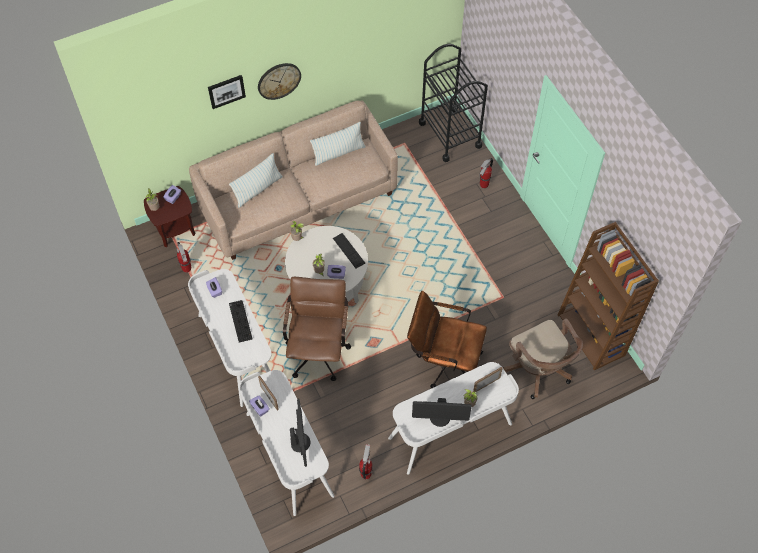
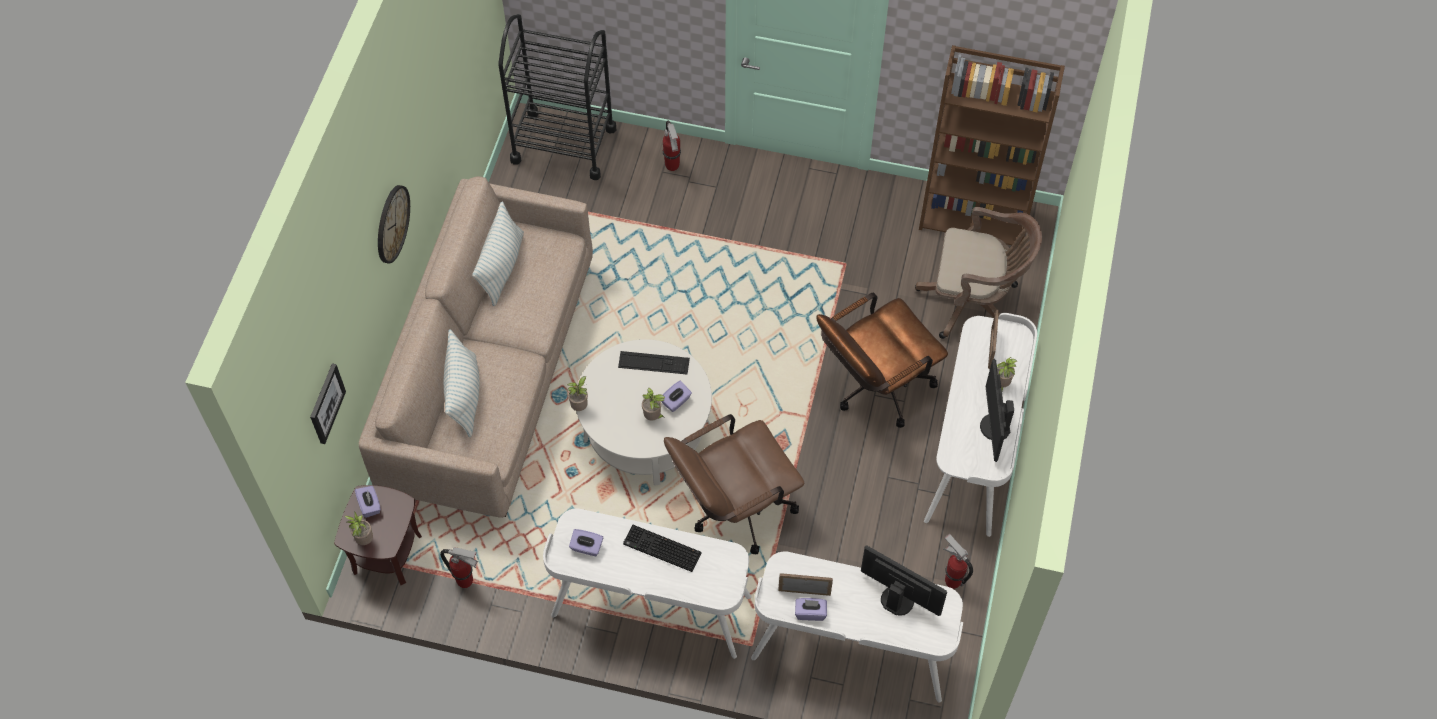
camera: 50 degrees left, 0 degrees up
picture [208,75,246,109] -> picture moved to [310,363,346,444]
brown office chair [283,277,352,381] -> brown office chair turned 75 degrees counterclockwise [664,414,804,554]
monitor [412,398,472,427] -> monitor turned 135 degrees clockwise [980,359,1014,462]

